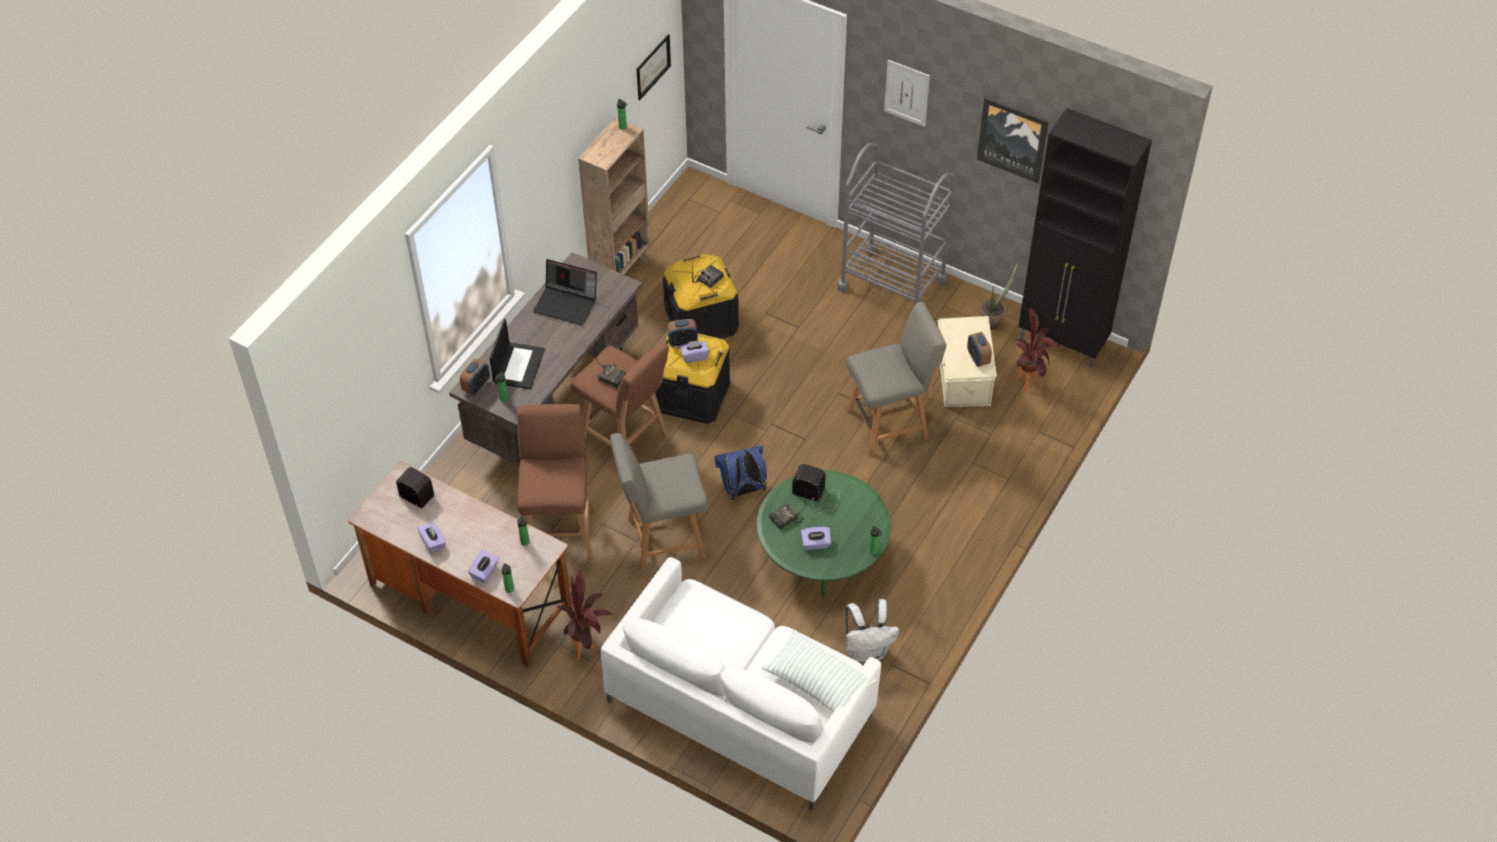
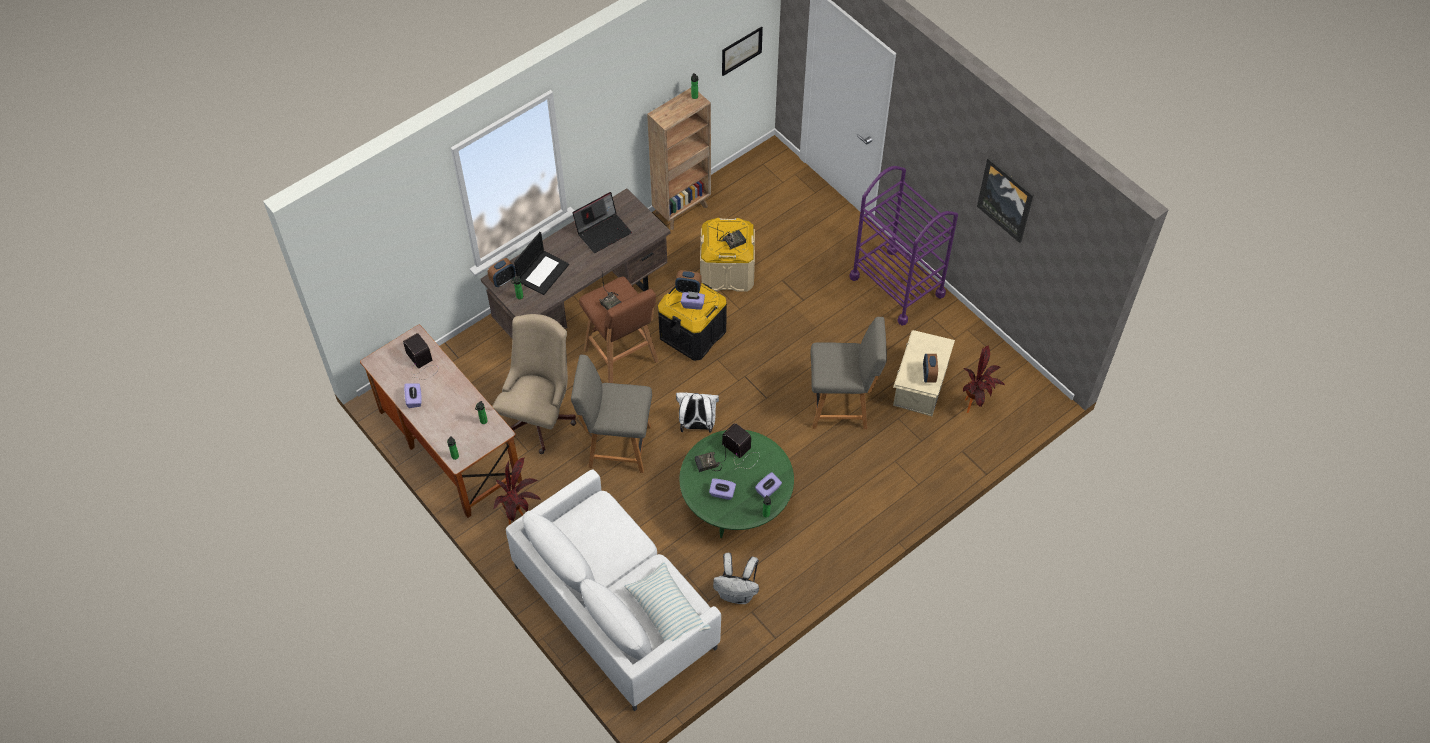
camera: 20 degrees right, 5 degrees up
purple tissue box [468,550,499,583] -> purple tissue box moved to [755,472,782,498]
brown stool [517,404,596,563] -> beige office chair [492,314,576,454]
laptop [533,259,597,325] -> laptop turned 75 degrees counterclockwise [572,192,632,253]
black storage box [663,254,739,338] -> beige storage box [700,218,755,292]
blue backpack [714,445,767,500] -> white backpack [676,393,719,433]
grey cart [837,143,955,305] -> purple cart [849,166,958,326]
picture [884,60,930,127] -> none
potted plant [980,263,1018,329] -> none
black cabinet [1018,108,1152,368] -> none

